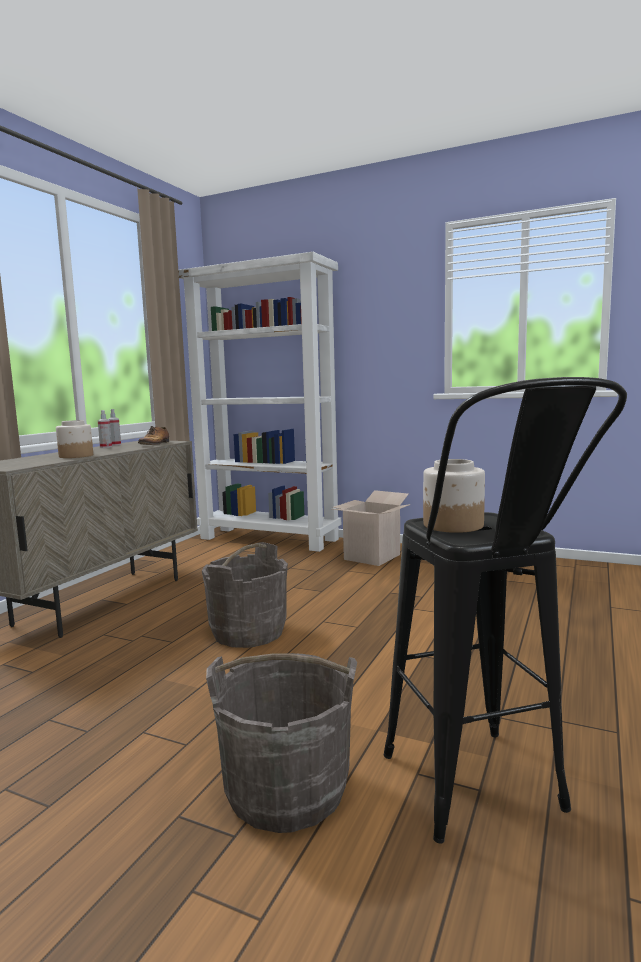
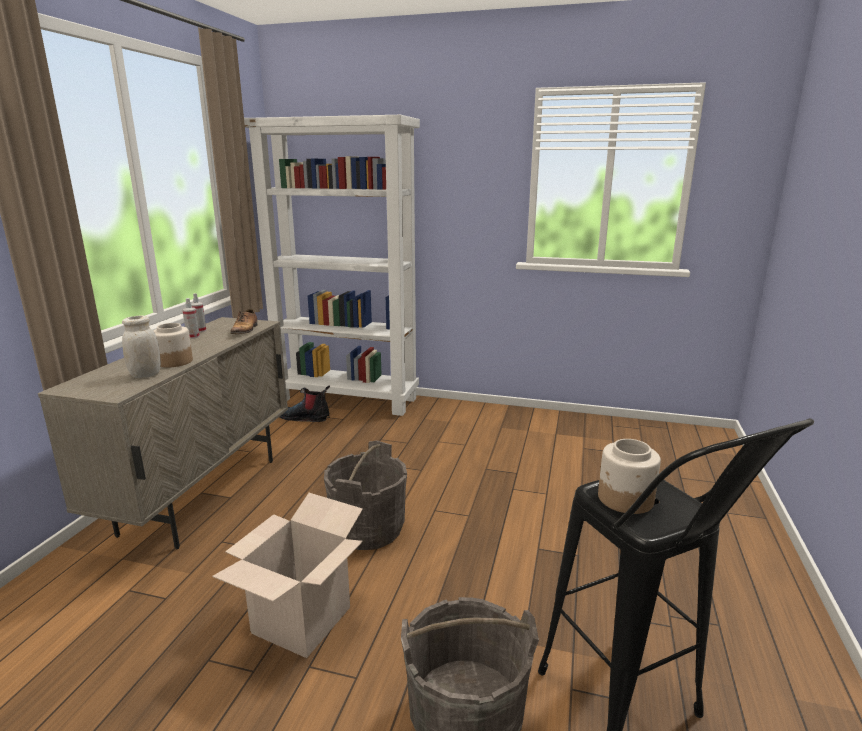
camera: 10 degrees left, 10 degrees up
cardboard box [332,490,411,566] -> cardboard box moved to [212,493,363,658]
none -> white jar [122,315,161,378]
none -> boot [279,386,330,422]

